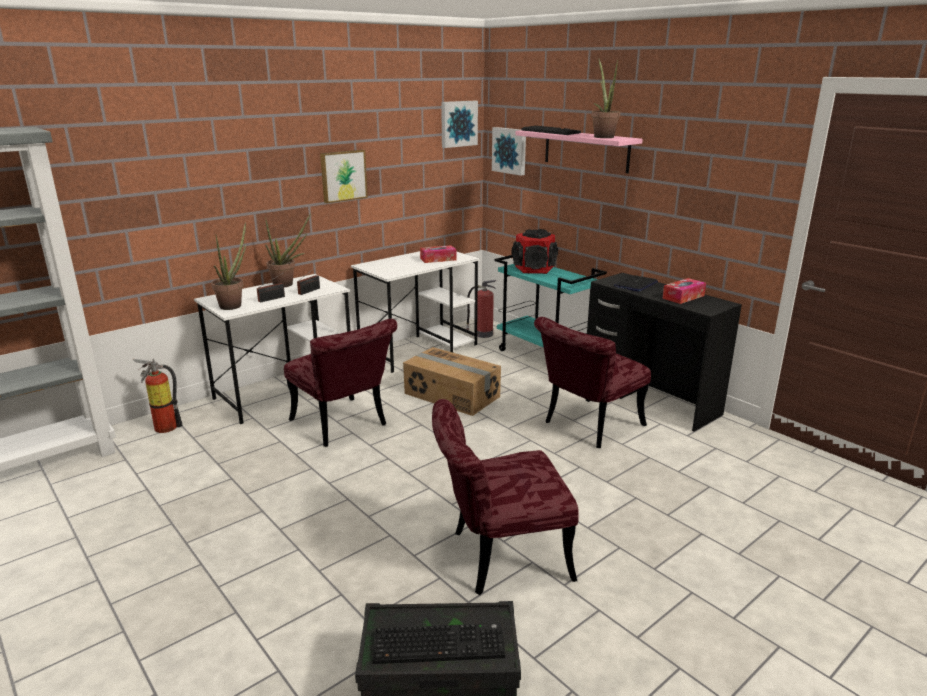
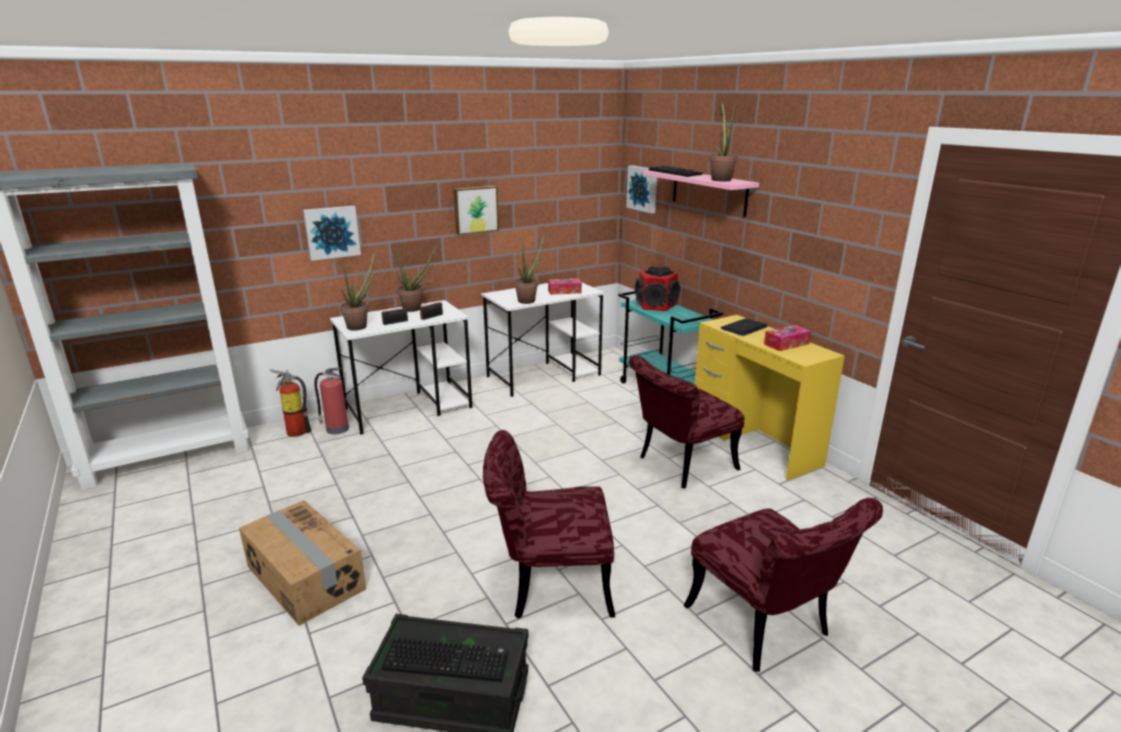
camera: 10 degrees right, 0 degrees up
red chair [284,319,397,447] -> red chair moved to [684,498,883,672]
cardboard box [403,347,501,416] -> cardboard box moved to [239,500,366,626]
picture [441,101,478,148] -> picture moved to [303,206,361,261]
fire extinguisher [466,280,496,338] -> fire extinguisher moved to [314,368,349,434]
black desk [587,273,742,432] -> yellow desk [695,315,845,481]
none -> potted plant [514,235,544,304]

